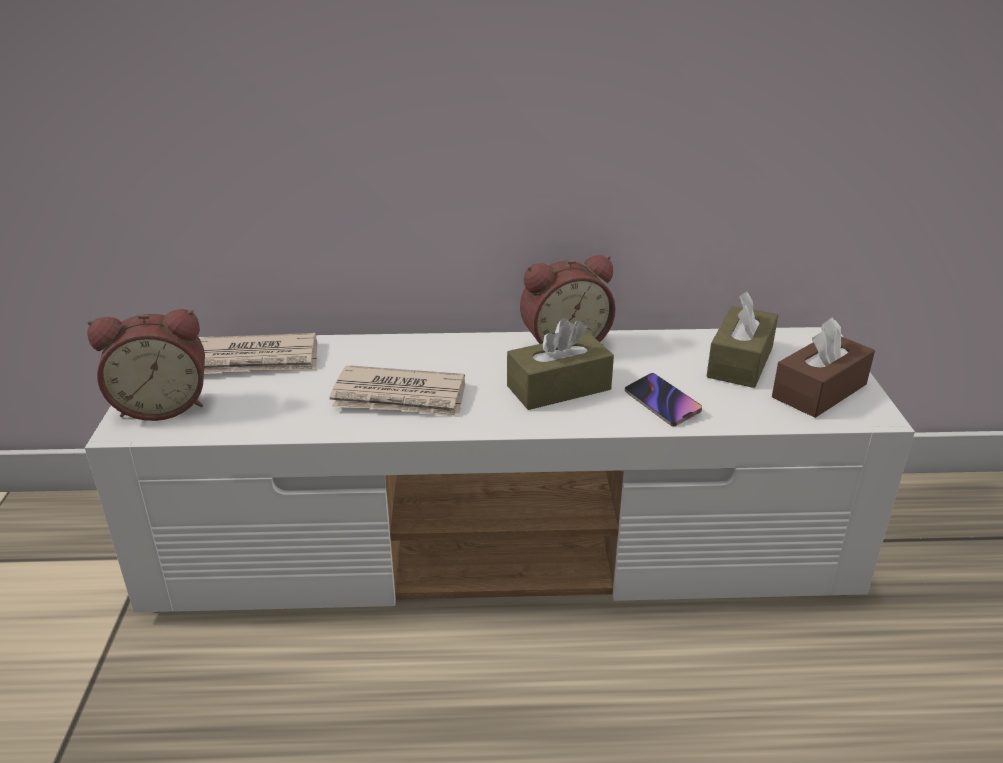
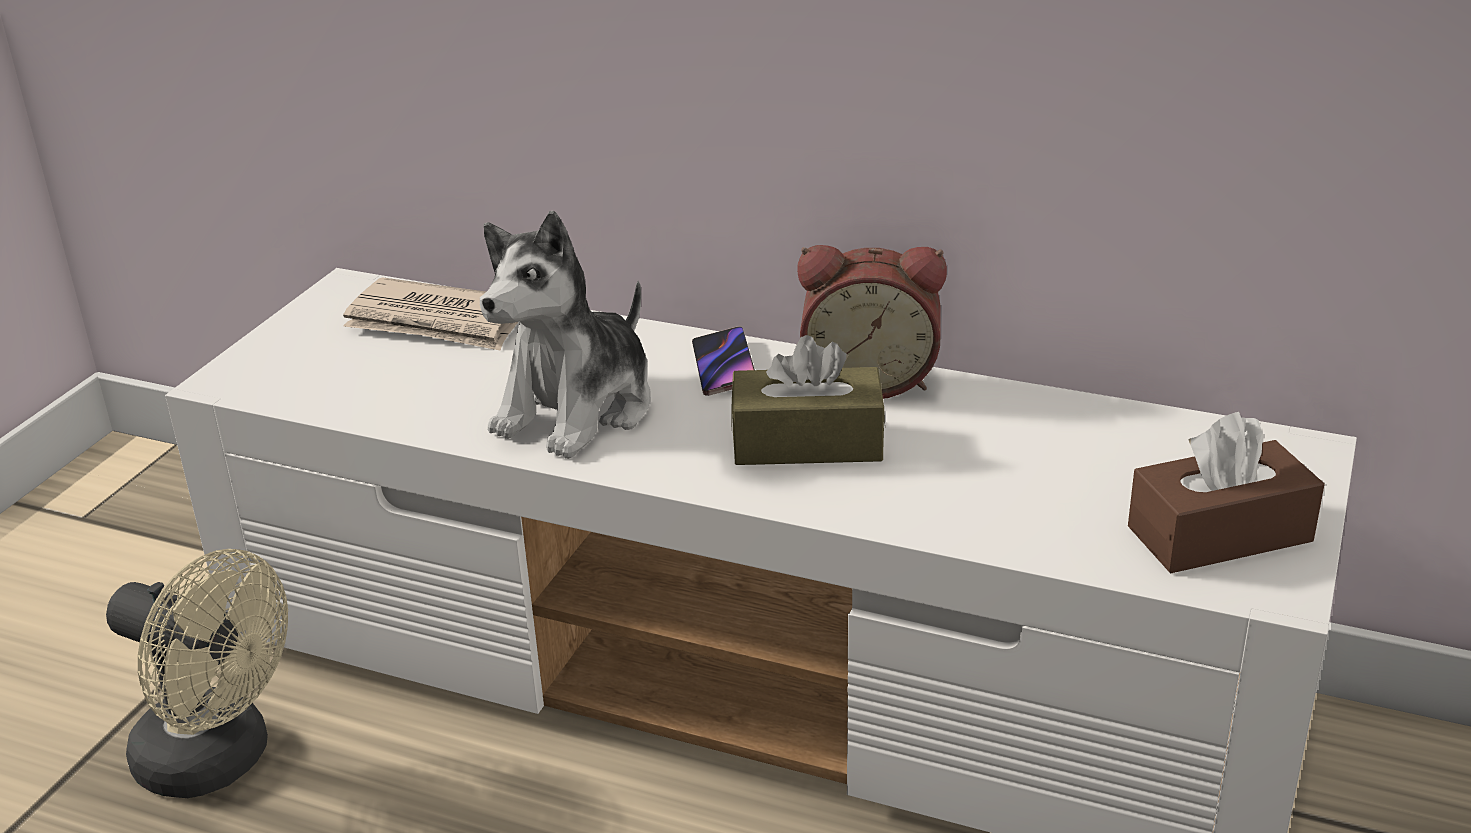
camera: 25 degrees right, 0 degrees up
alarm clock [87,309,205,421] -> none
newspaper [329,365,465,417] -> plush toy [480,211,651,459]
phone [625,373,702,426] -> phone moved to [692,326,755,396]
brown tissue box [706,292,778,388] -> none
none -> beige fan [106,549,288,798]

